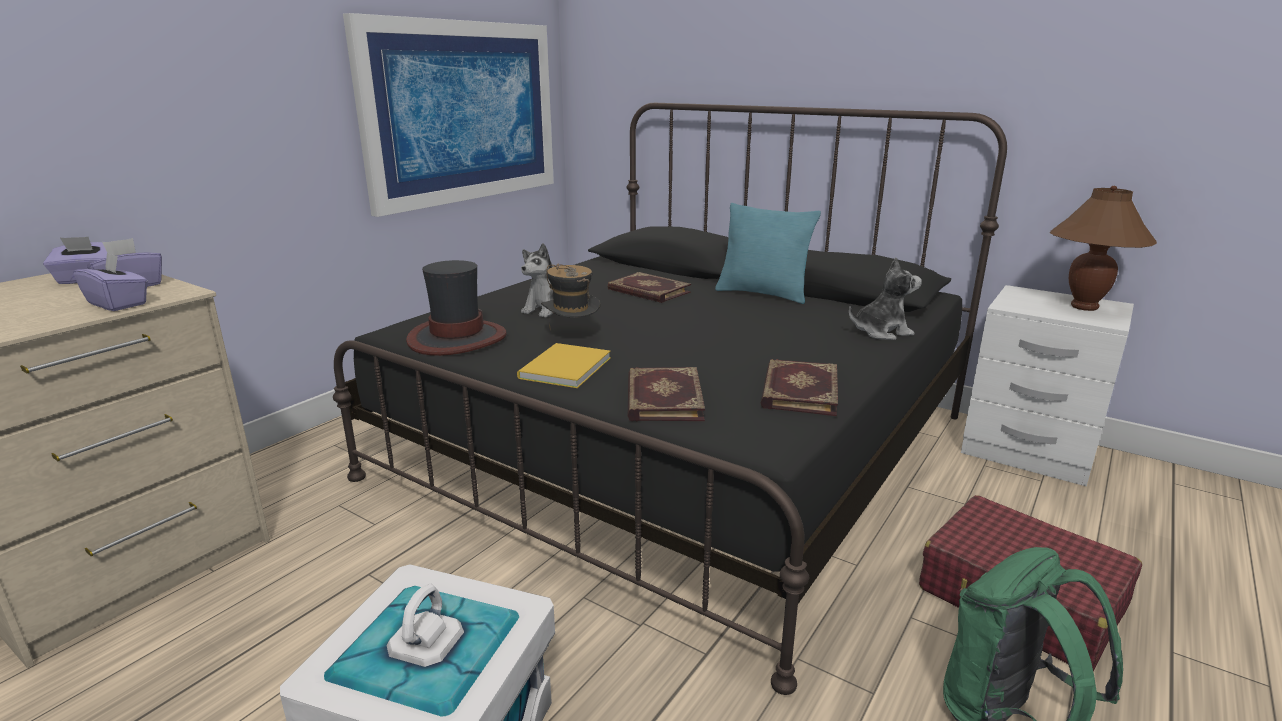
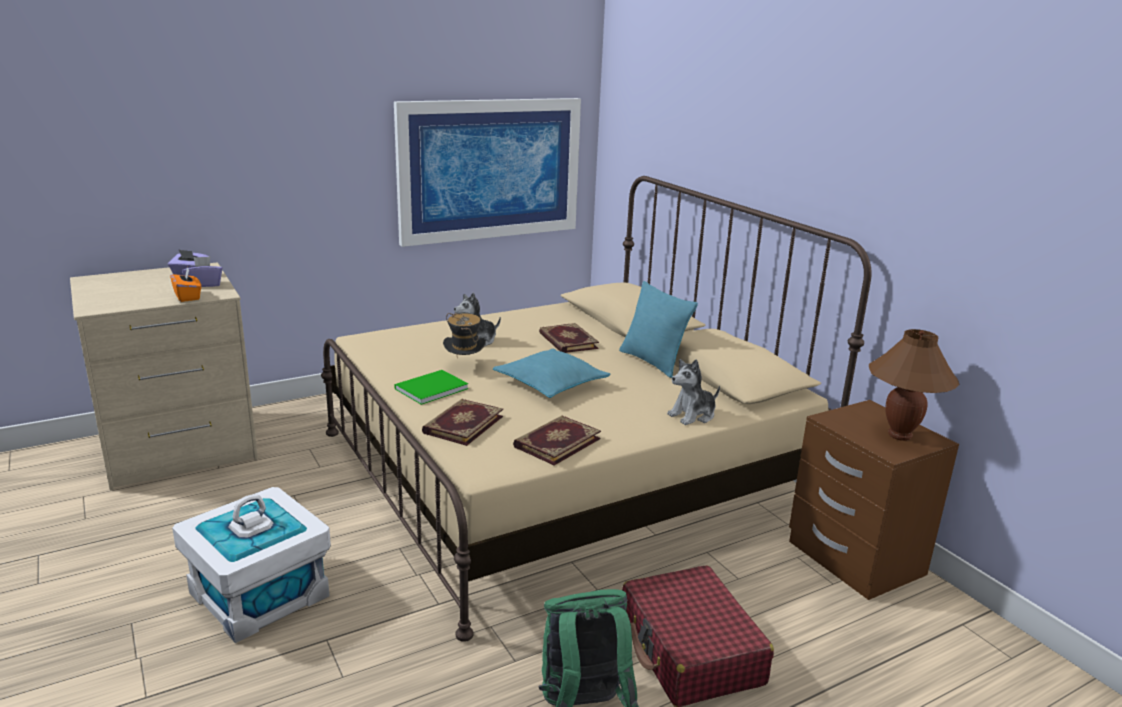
camera: 25 degrees right, 0 degrees up
purple tissue box [73,253,148,311] -> orange tissue box [170,267,201,302]
black bed [333,103,1007,695] -> beige bed [321,176,872,642]
hat [406,260,507,356] -> none
yellow book [517,343,611,388] -> green book [394,370,469,405]
plush toy [849,257,922,340] -> plush toy turned 135 degrees clockwise [667,359,720,425]
white nightstand [961,285,1134,486] -> brown nightstand [789,400,959,600]
none -> turquoise pillow [493,349,610,398]

